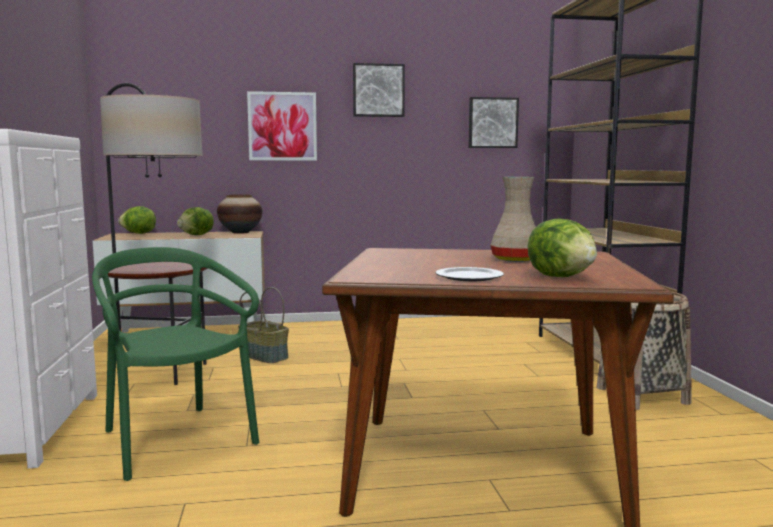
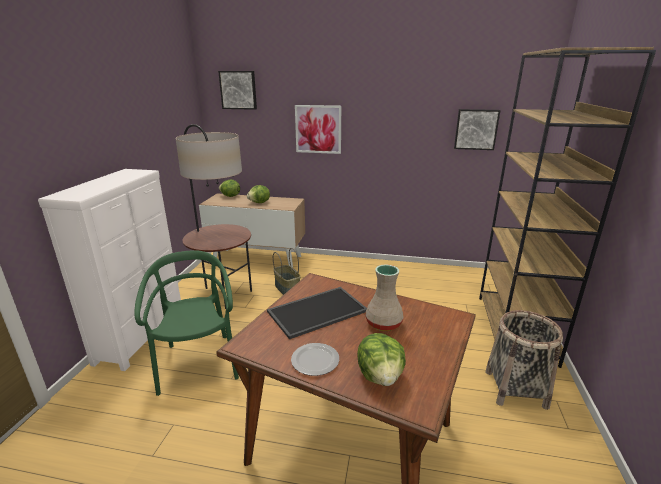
camera: 20 degrees right, 15 degrees up
vase [217,194,262,234] -> none
picture [353,63,405,117] -> picture moved to [218,71,257,110]
none -> tray [267,287,367,339]

